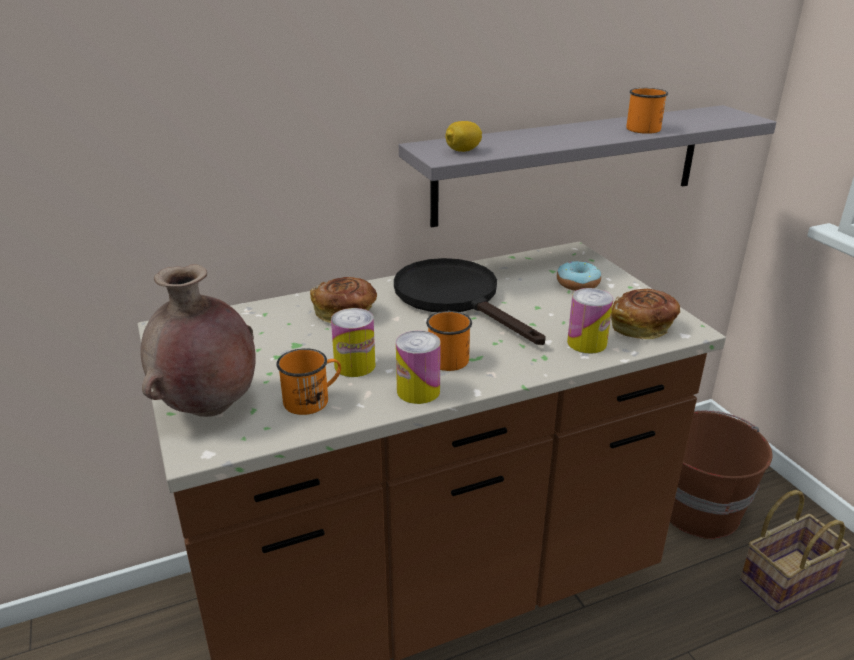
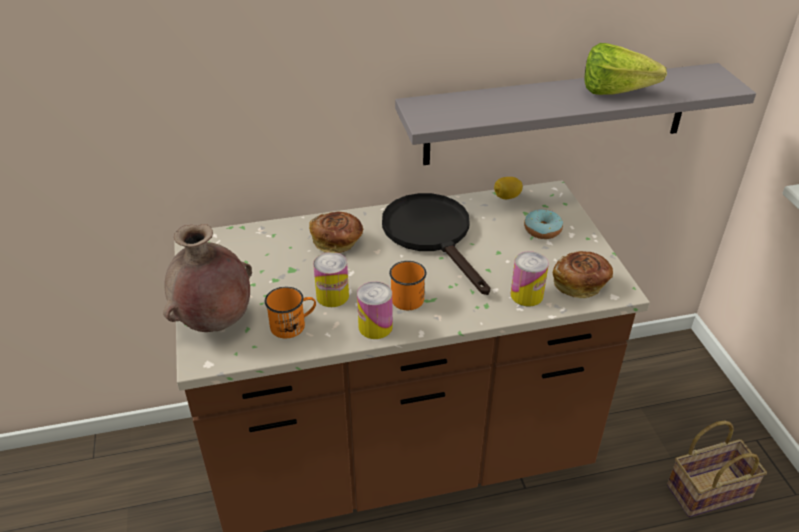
camera: 10 degrees right, 10 degrees up
lemon [445,121,482,152] -> lemon moved to [494,177,523,199]
orange mug [626,88,668,134] -> lettuce [584,43,667,95]
brown bucket [670,410,772,539] -> none

